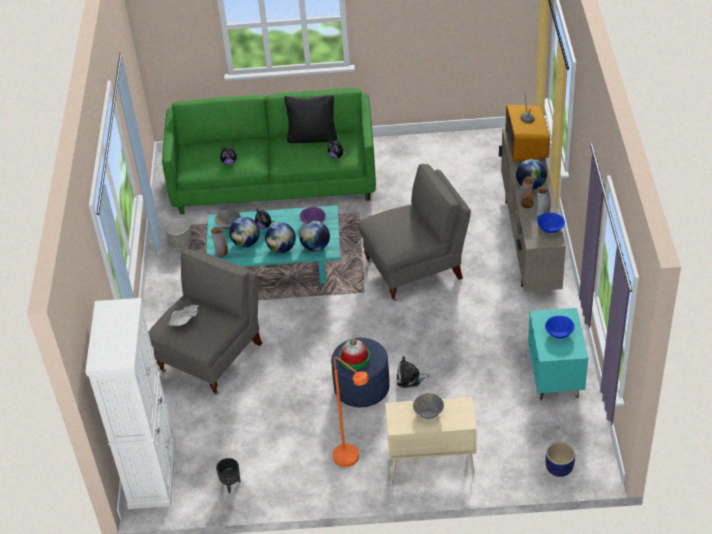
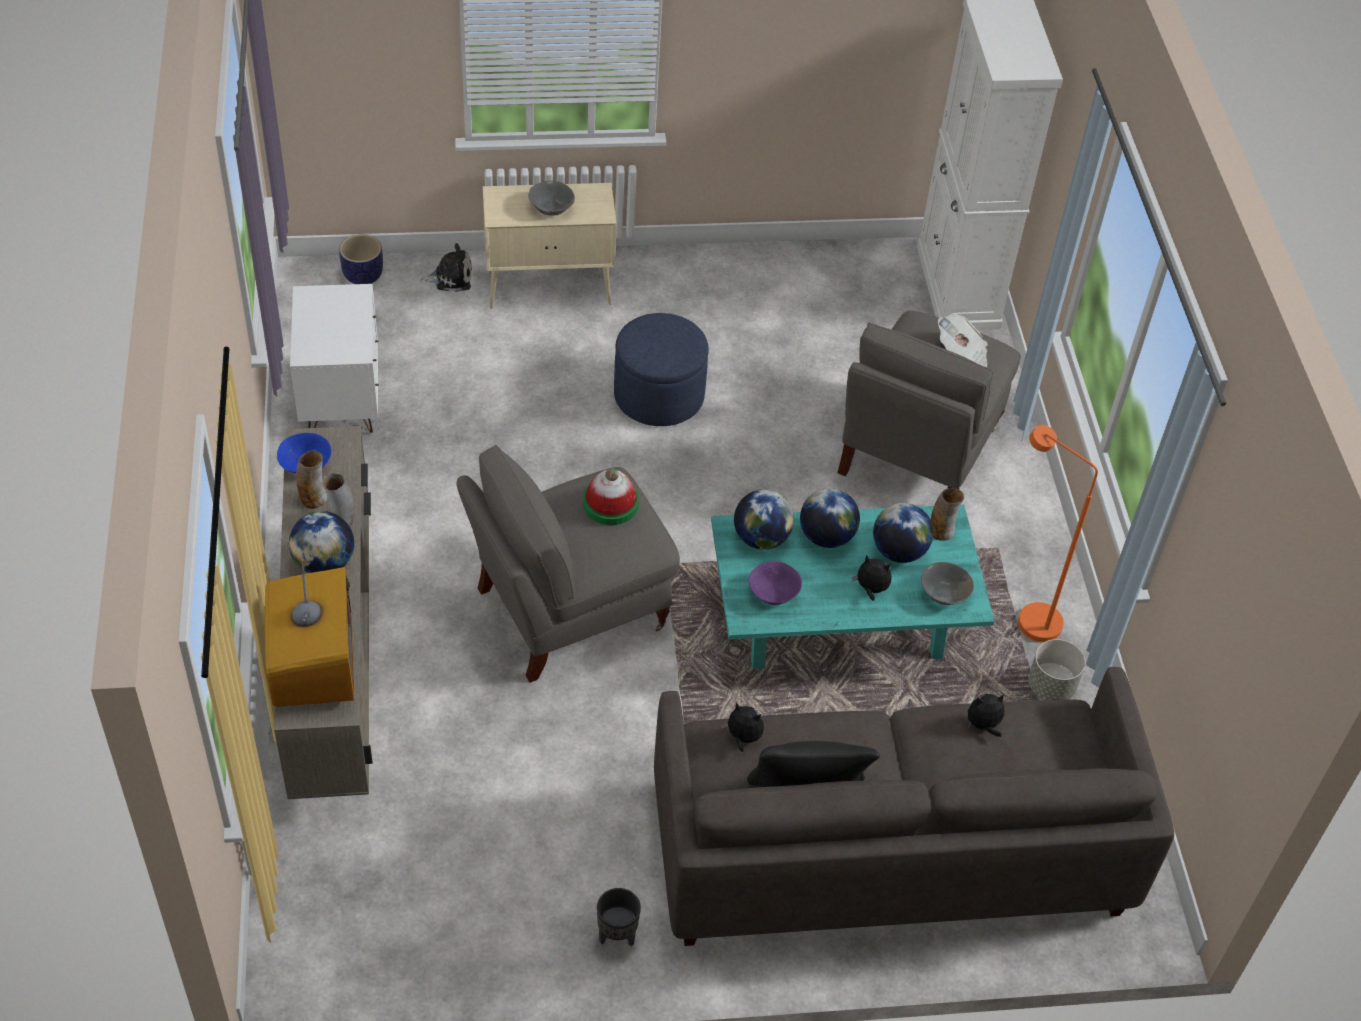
camera: 170 degrees right, 5 degrees up
green sofa [162,88,376,214] -> grey sofa [654,667,1174,946]
black planter [216,458,241,493] -> black planter moved to [597,888,641,946]
orange floor lamp [333,356,369,467] -> orange floor lamp moved to [1018,425,1098,642]
hat [339,339,370,370] -> hat moved to [583,468,639,525]
plush toy [397,356,430,388] -> plush toy moved to [420,243,472,292]
turquoise nightstand [528,308,588,400] -> white nightstand [290,284,379,433]
blue bowl [545,316,575,339] -> none

